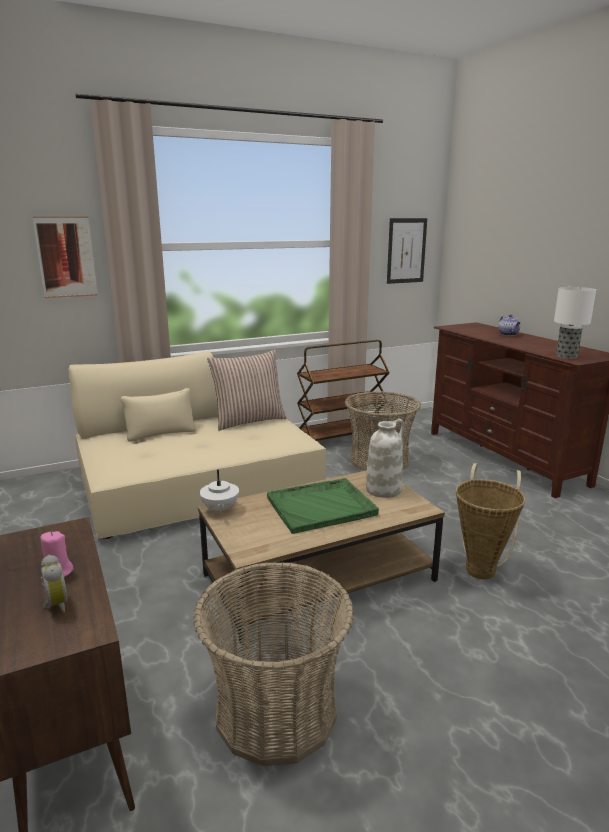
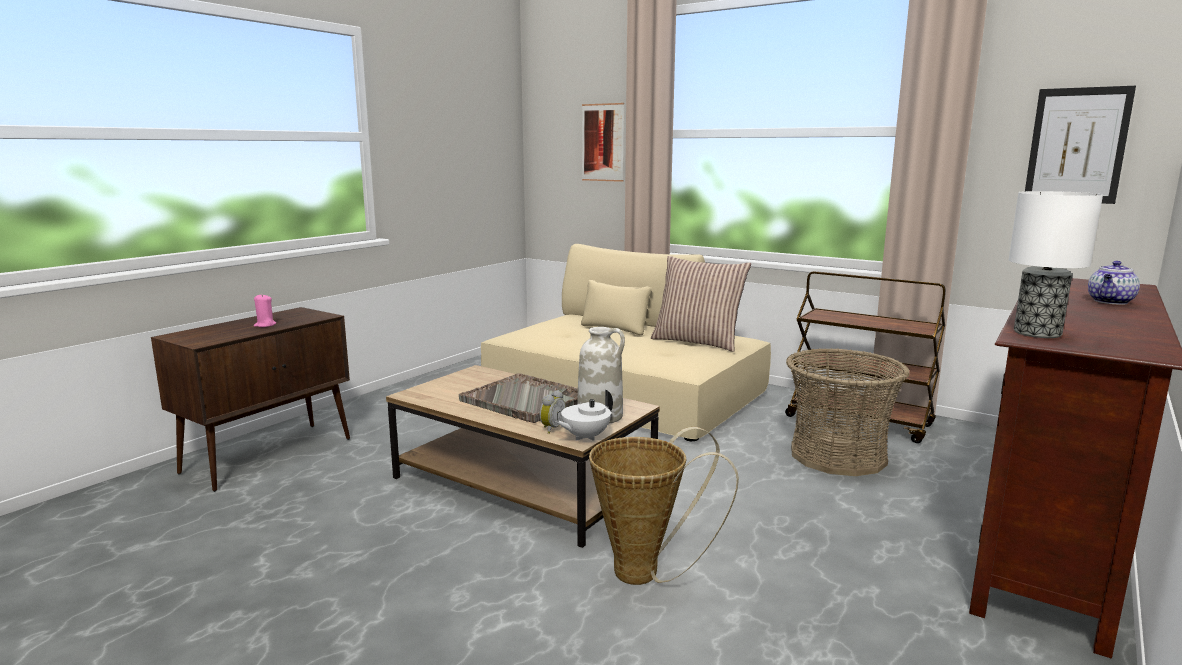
camera: 60 degrees right, 5 degrees down
alarm clock [41,554,68,613] -> alarm clock moved to [540,390,566,434]
basket [193,562,354,766] -> none
white teapot [200,470,239,514] -> white teapot moved to [555,390,613,441]
green tray [267,478,379,534] -> grey tray [459,373,578,423]

